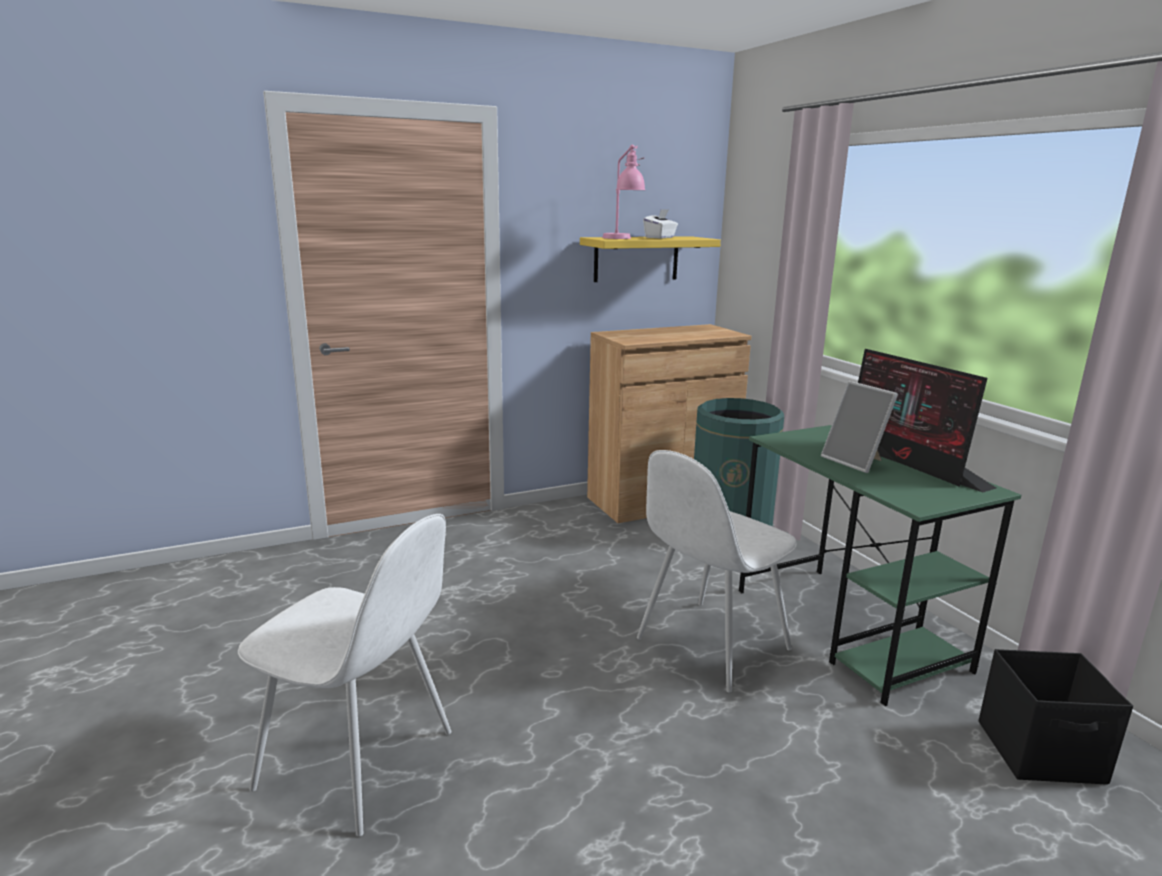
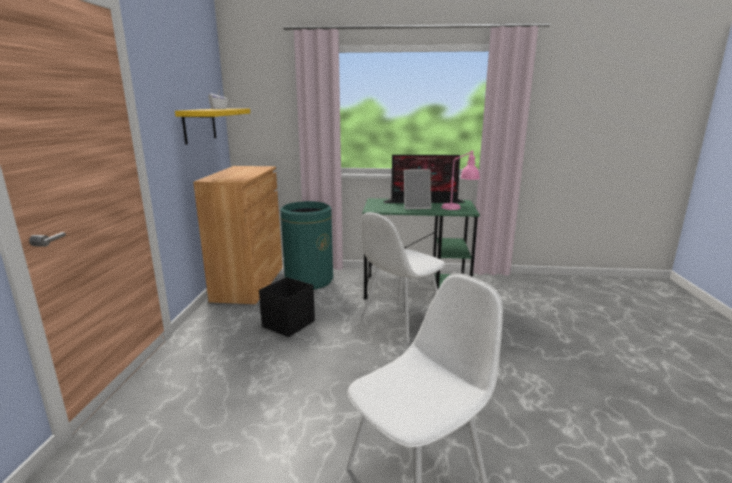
camera: 60 degrees left, 0 degrees up
pink table lamp [602,145,645,239] -> pink table lamp moved to [441,151,480,210]
white chair [637,450,797,692] -> white chair turned 60 degrees clockwise [362,212,445,343]
black storage box [979,649,1133,785] -> black storage box moved to [259,277,315,337]

